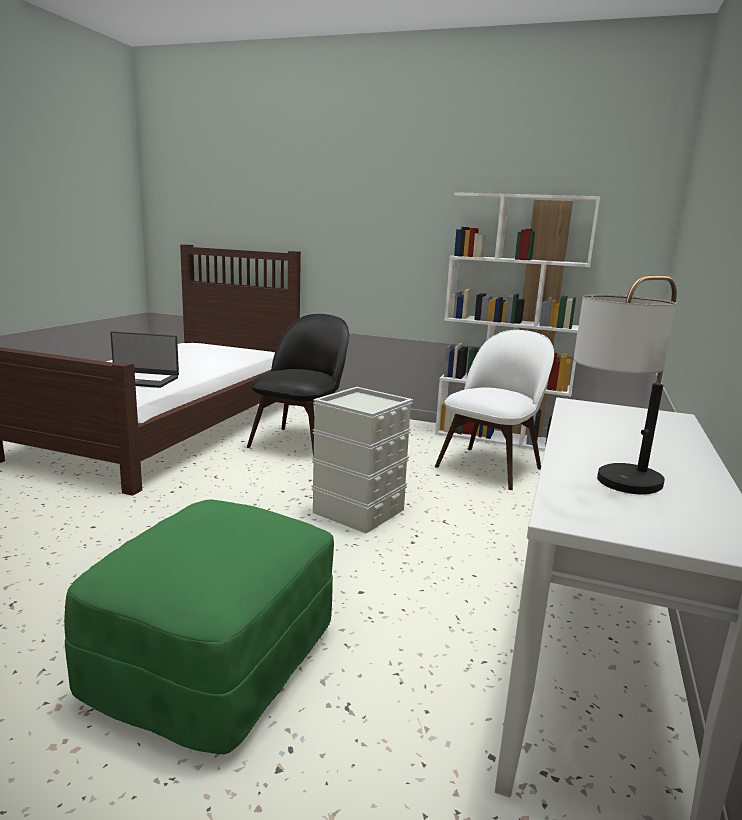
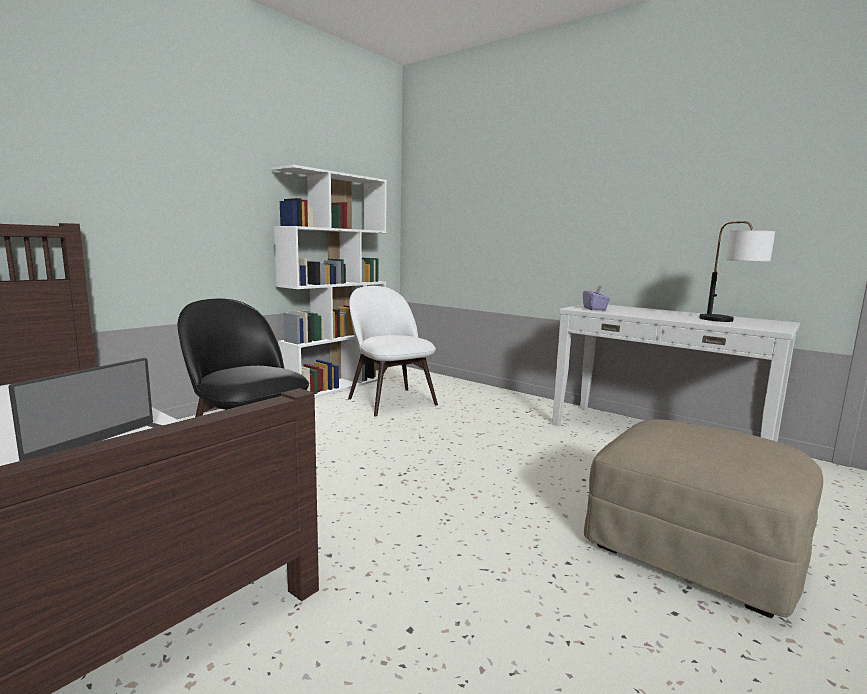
camera: 70 degrees left, 5 degrees down
green ottoman [64,500,334,754] -> beige ottoman [584,419,823,618]
grey storage box [312,387,413,534] -> none
none -> purple tissue box [583,286,610,311]

